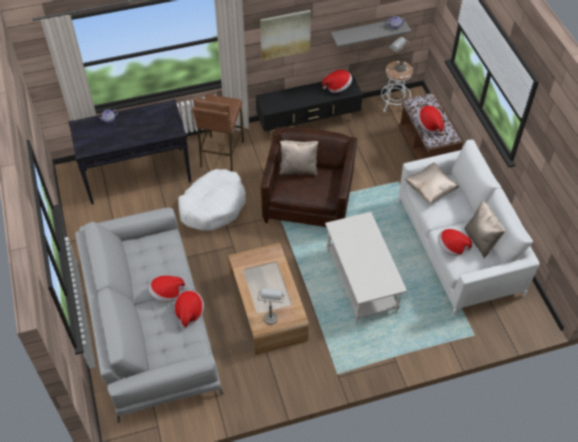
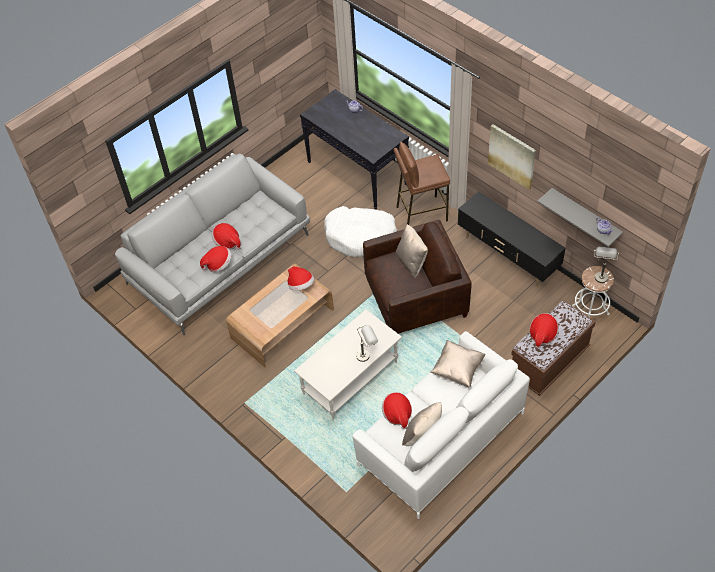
camera: 65 degrees right, 0 degrees up
grey table lamp [258,288,285,325] -> grey table lamp moved to [356,325,378,362]
hat [322,70,352,93] -> hat moved to [288,266,314,291]

